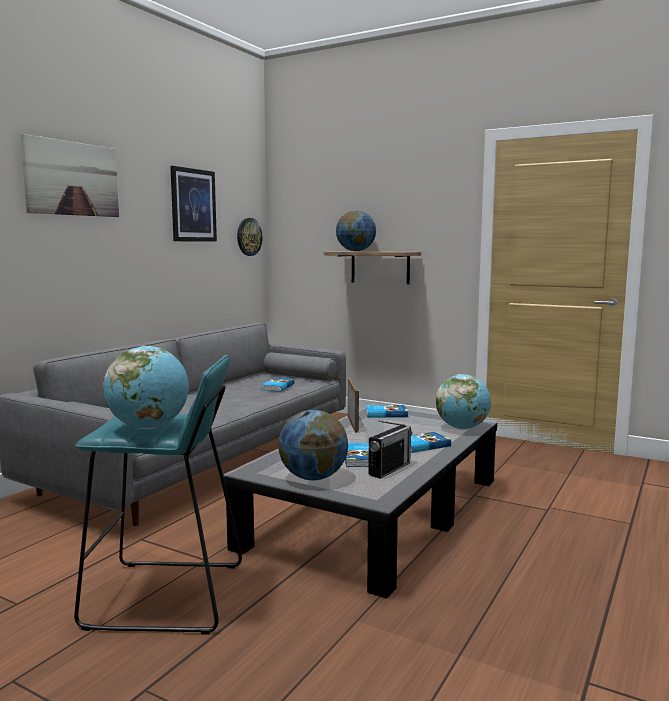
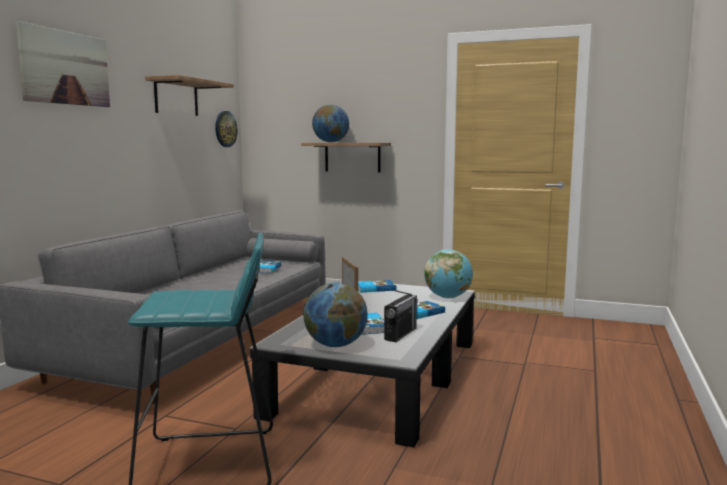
camera: 10 degrees left, 0 degrees up
globe [103,346,189,429] -> none
picture [170,166,217,242] -> shelf [145,75,234,116]

